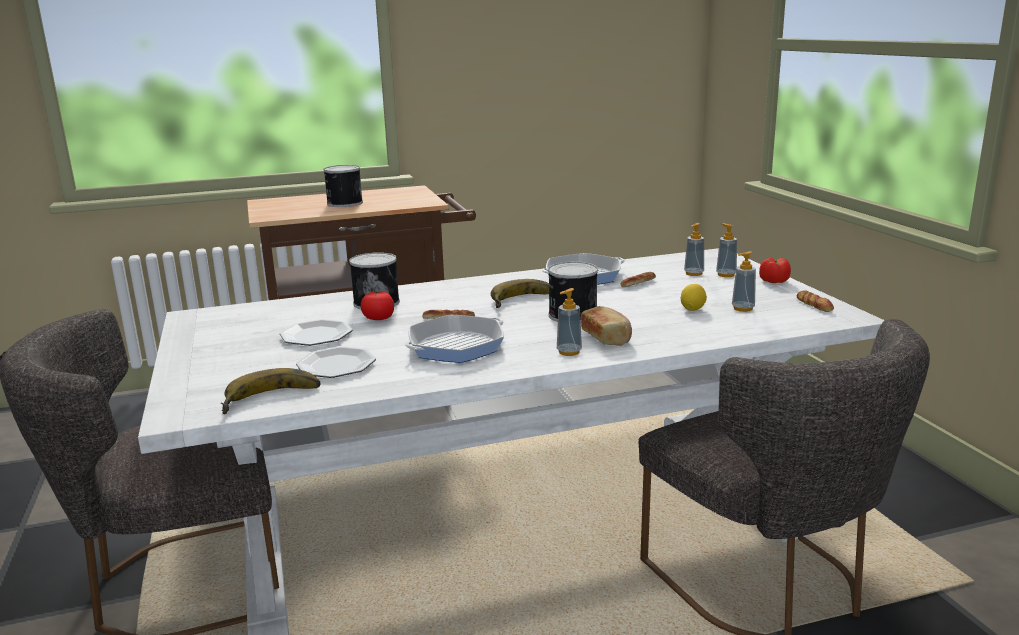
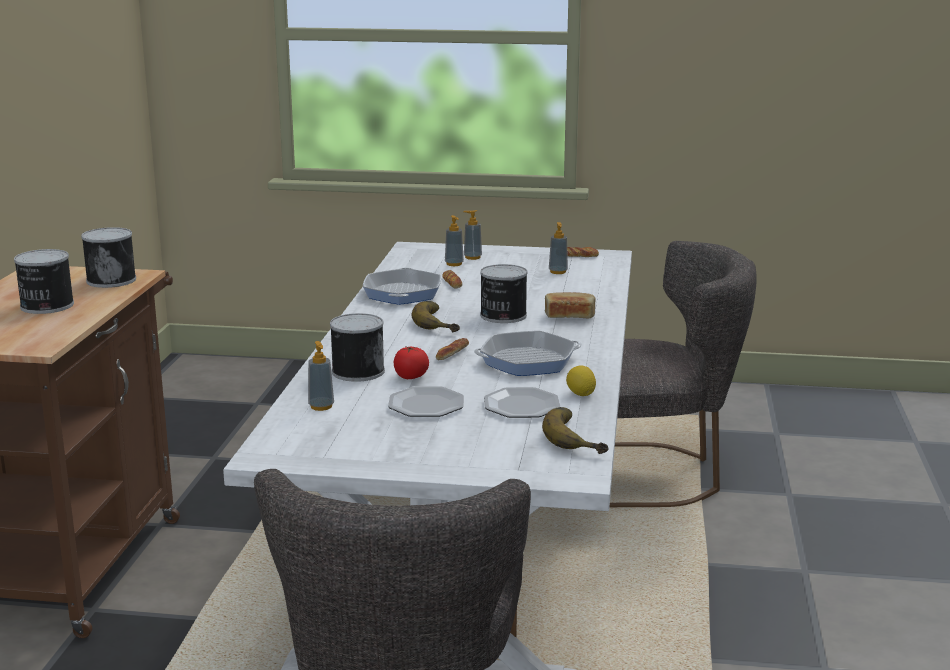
camera: 65 degrees left, 0 degrees up
frying pan [405,315,504,363] -> frying pan turned 90 degrees clockwise [474,331,582,376]
soap dispenser [557,288,582,356] -> soap dispenser moved to [308,341,334,411]
lemon [681,284,707,311] -> lemon moved to [566,365,596,396]
tomato [759,258,791,283] -> none
none -> can [81,227,136,288]

